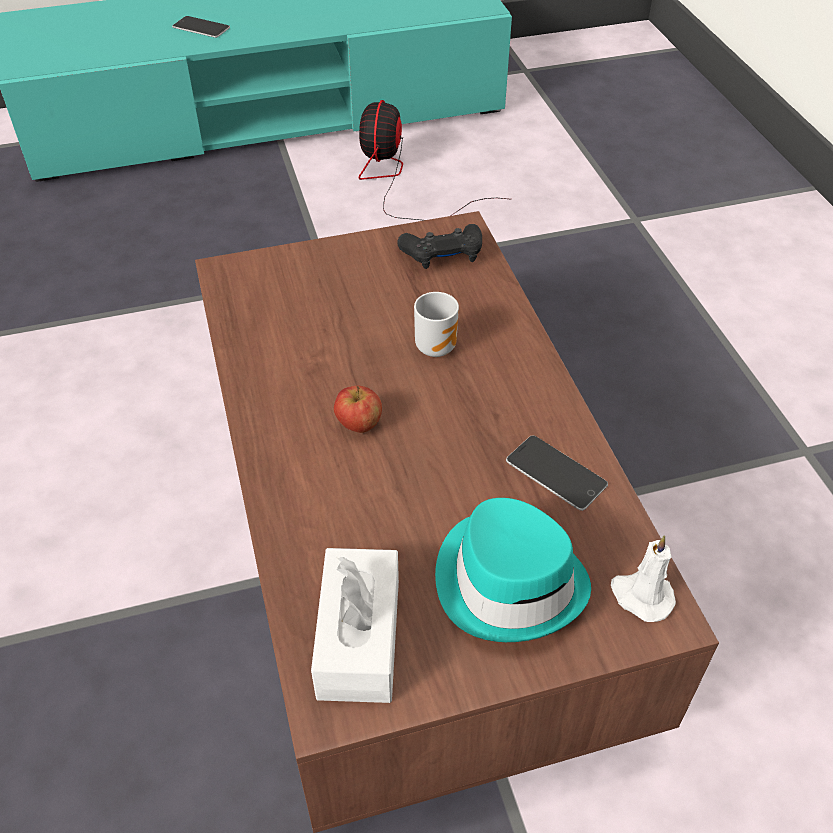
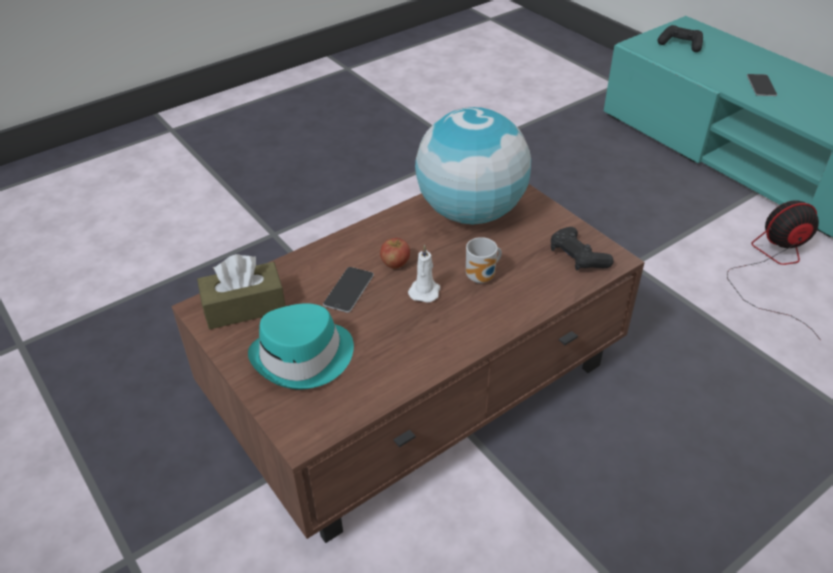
camera: 70 degrees right, 5 degrees down
white tissue box [311,548,399,703] -> brown tissue box [197,254,286,329]
phone [506,435,608,511] -> phone moved to [323,267,374,313]
white candle [611,535,676,622] -> white candle moved to [408,245,440,303]
none -> globe [415,107,531,224]
none -> black game controller [657,25,703,52]

